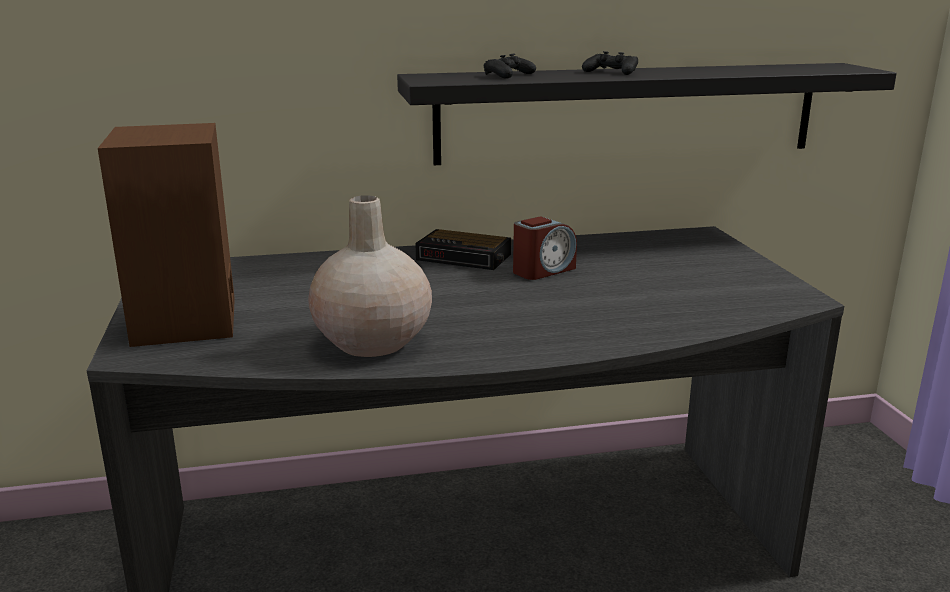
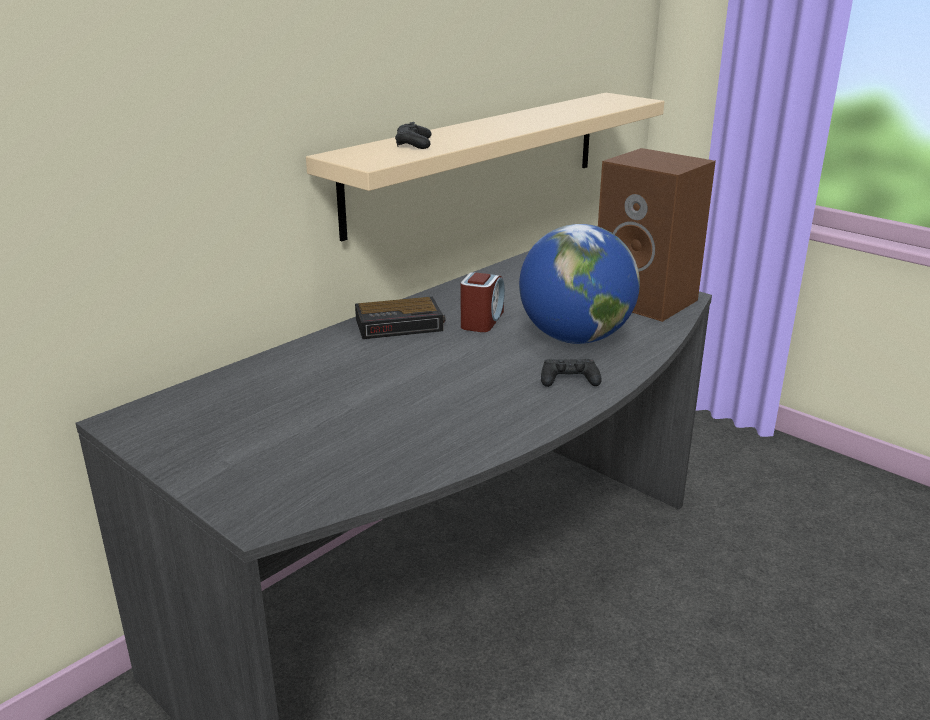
camera: 35 degrees left, 5 degrees up
brown speaker [98,123,235,347] -> brown speaker moved to [598,148,716,322]
beige vase [308,195,432,357] -> none
black shelf [397,63,897,165] -> beige shelf [306,93,665,241]
black game controller [582,51,638,75] -> black game controller moved to [541,359,602,387]
none -> globe [519,224,640,344]

